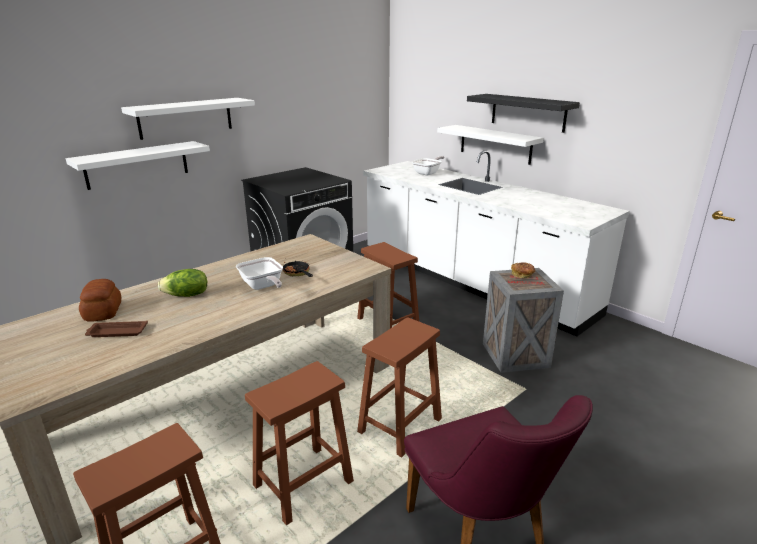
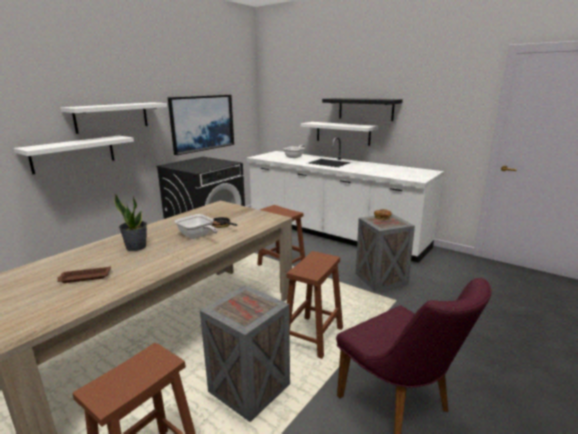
camera: 10 degrees left, 5 degrees down
bread [79,279,121,322] -> none
lettuce [158,269,207,297] -> potted plant [114,194,147,251]
brown stool [245,361,354,525] -> crate [200,285,290,422]
none -> picture [168,95,234,155]

